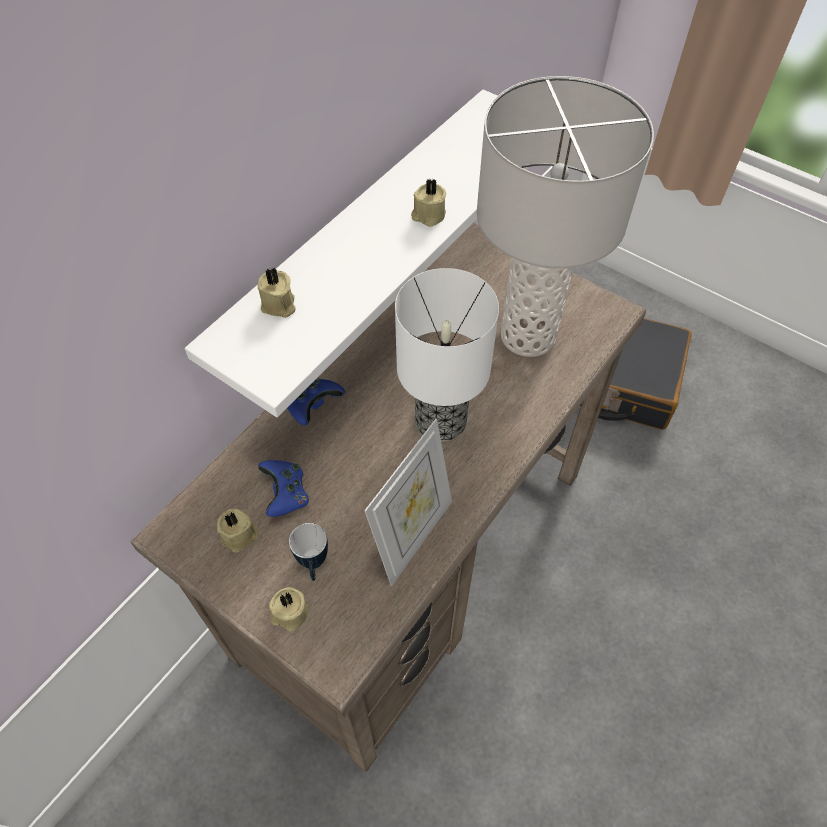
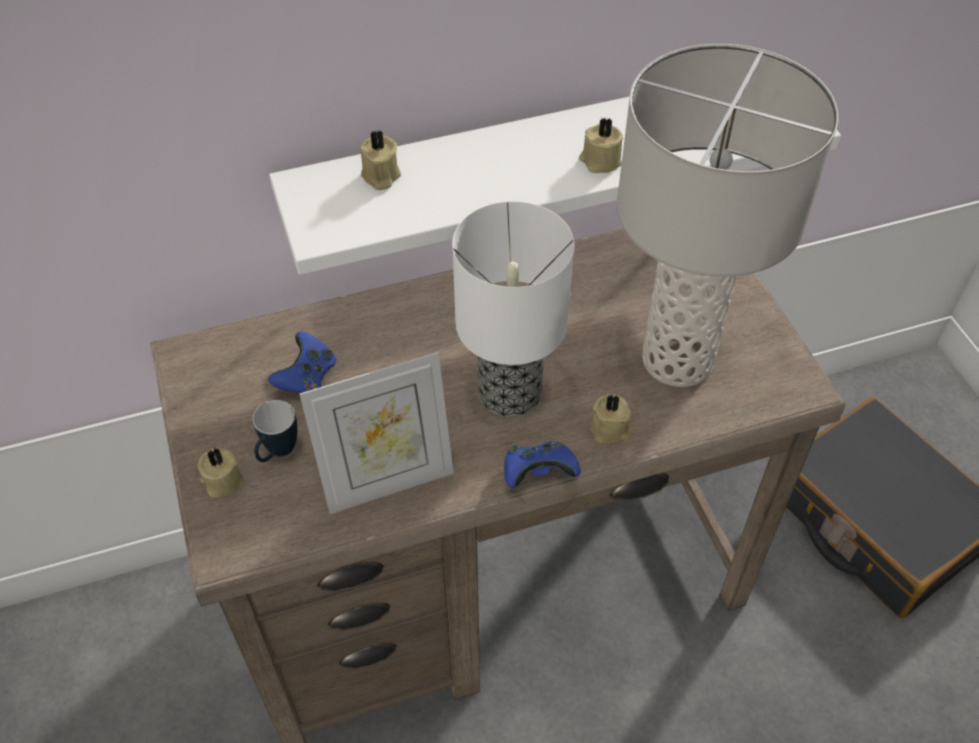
camera: 35 degrees right, 5 degrees down
beige candle [217,509,259,553] -> beige candle moved to [589,394,632,443]
blue game controller [287,379,345,426] -> blue game controller moved to [504,441,581,488]

